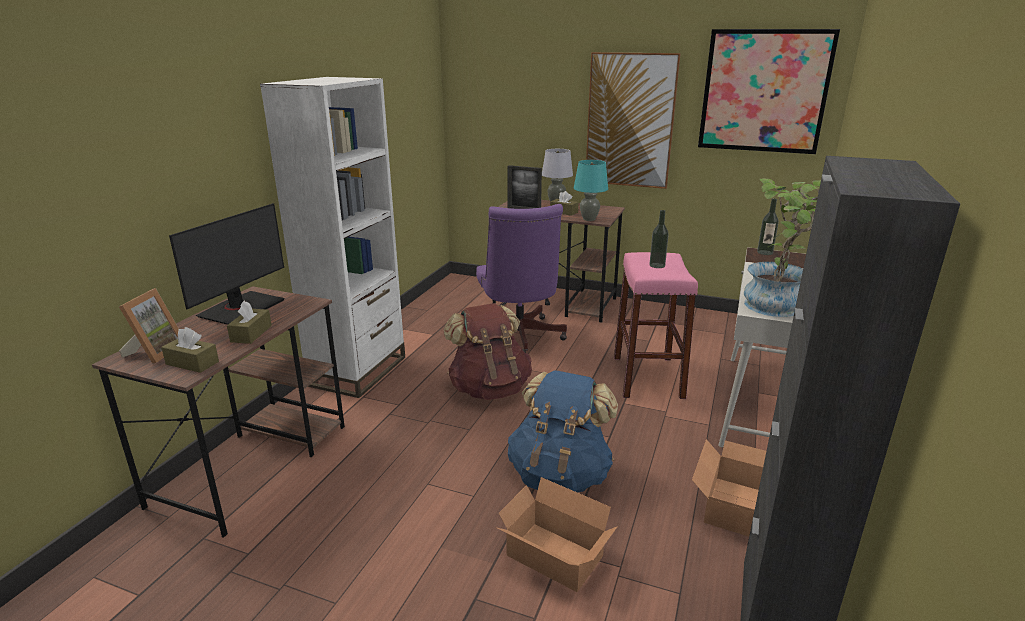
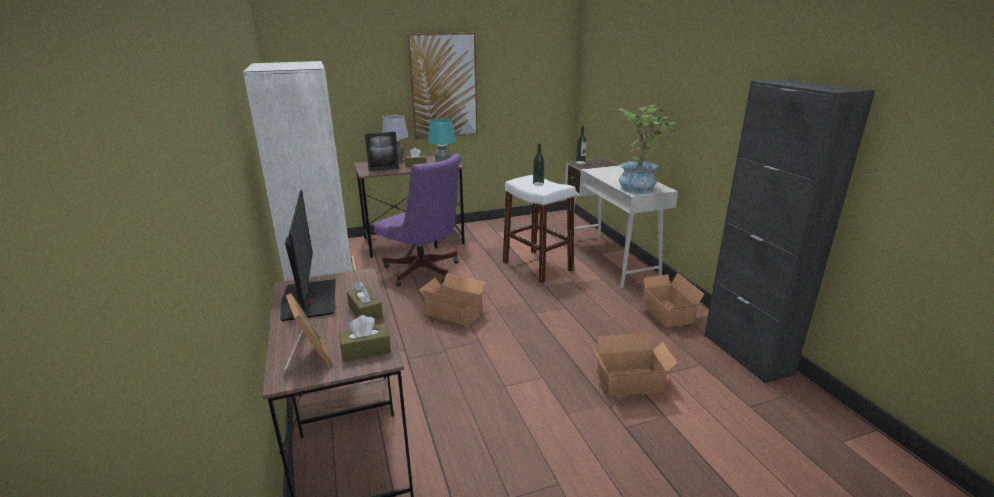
camera: 40 degrees left, 0 degrees up
brown backpack [443,303,532,400] -> cardboard box [419,273,485,326]
blue backpack [508,370,618,493] -> none
pink stool [614,252,698,399] -> white stool [503,175,576,283]
picture [698,29,840,154] -> none

